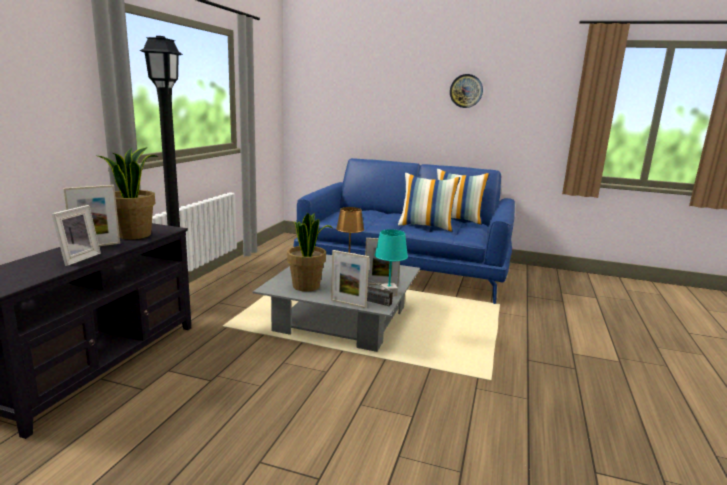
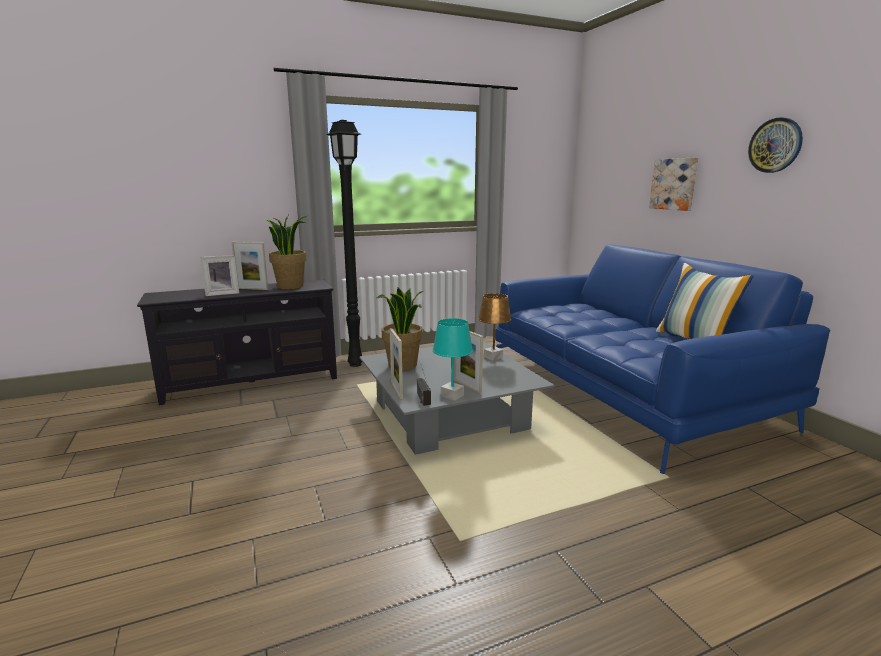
camera: 50 degrees right, 0 degrees up
pillow [398,173,460,232] -> none
none -> picture [649,158,698,211]

